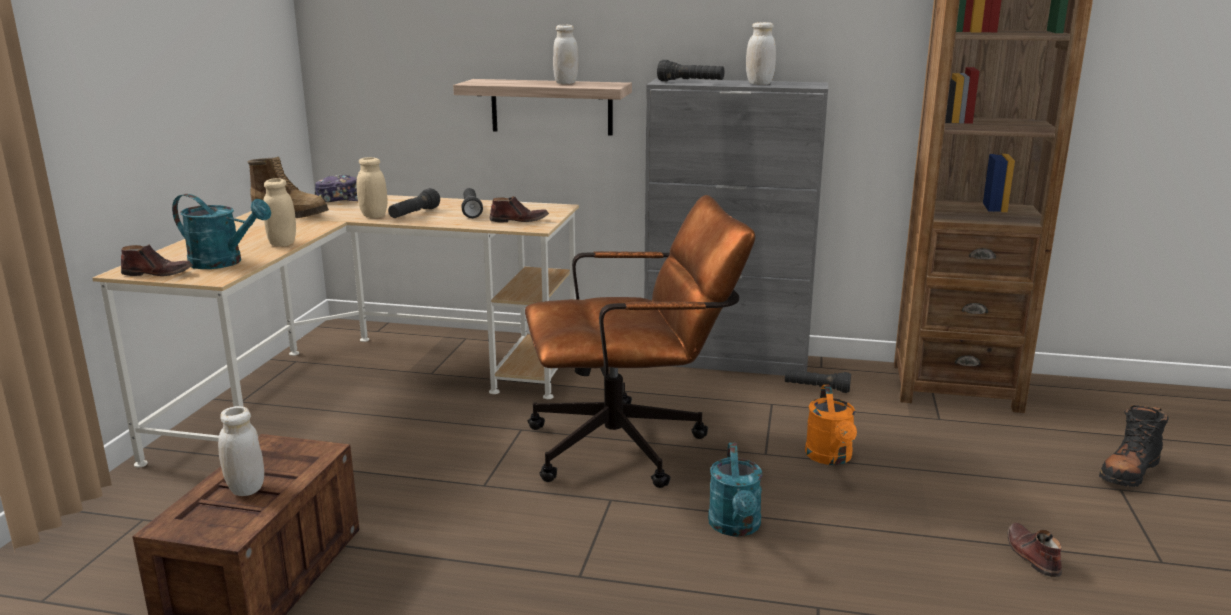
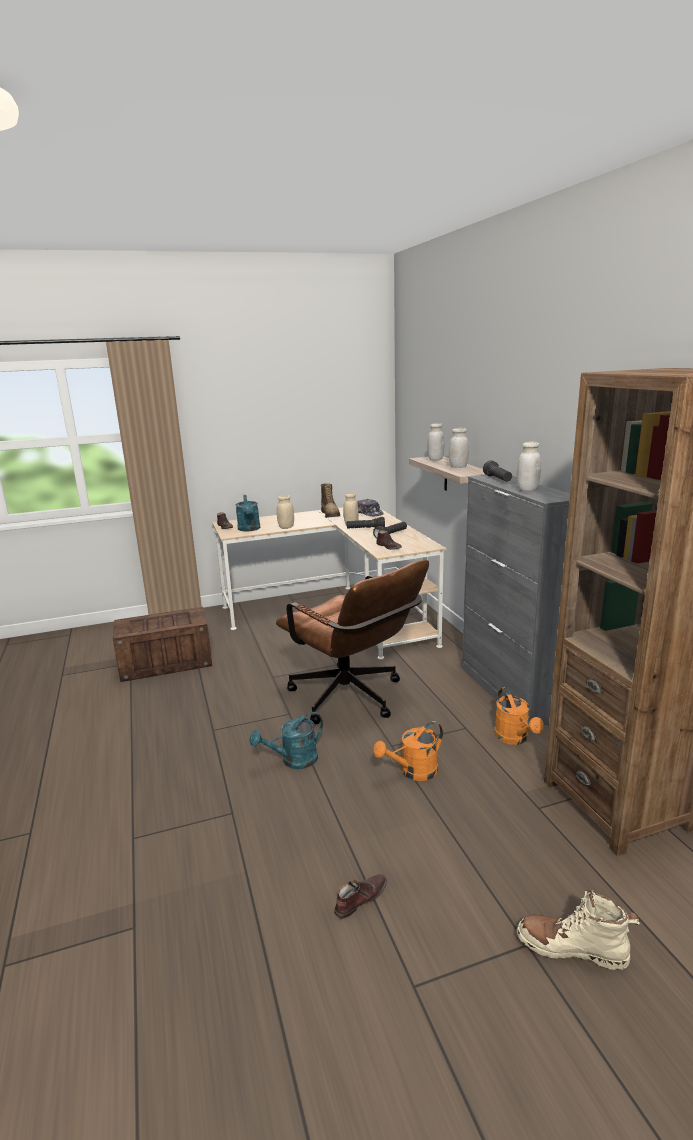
camera: 60 degrees right, 0 degrees up
white jar [218,406,264,496] -> white jar moved to [427,423,444,461]
black flashlight [785,370,851,393] -> orange watering can [494,687,544,745]
black boot [1099,405,1169,487] -> beige boot [516,888,640,970]

